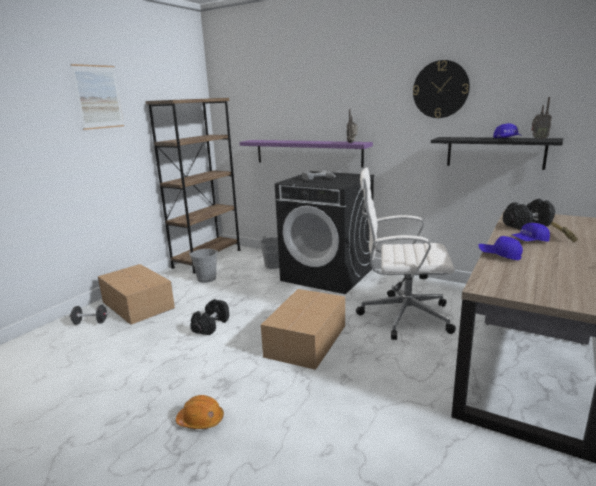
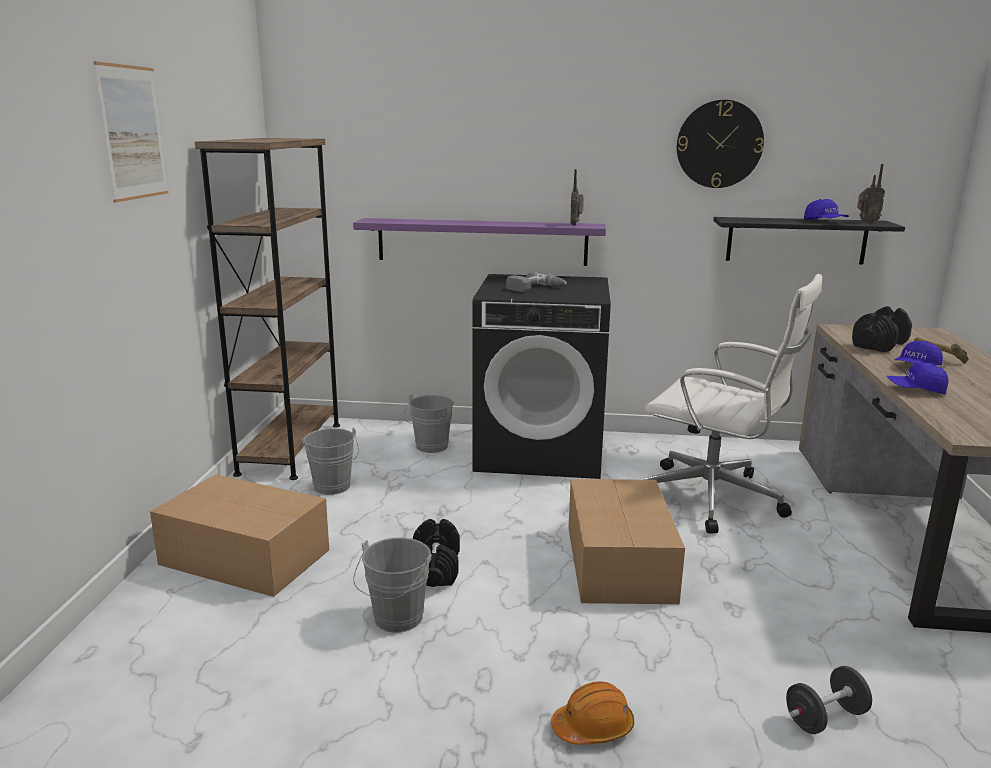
camera: 25 degrees left, 0 degrees up
black dumbbell [69,305,109,325] -> black dumbbell moved to [786,666,872,734]
white office chair [356,167,456,340] -> white office chair turned 135 degrees counterclockwise [641,274,822,534]
none -> grey bucket [354,537,432,633]

